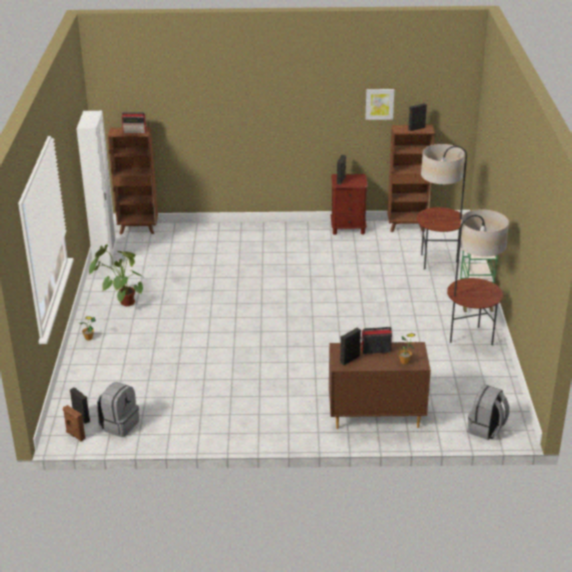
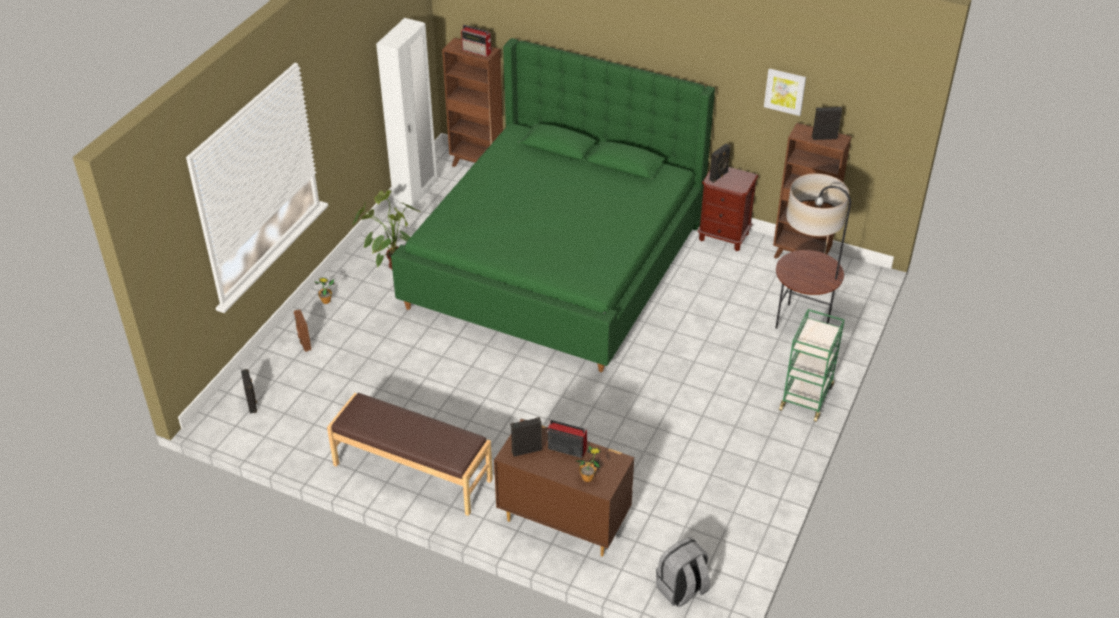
camera: 25 degrees right, 10 degrees up
brown speaker [63,405,85,442] -> brown speaker moved to [294,310,312,352]
grey backpack [97,382,139,437] -> none
floor lamp [447,209,509,345] -> none
none -> brown bench [327,393,493,516]
none -> green bed [391,38,715,372]

